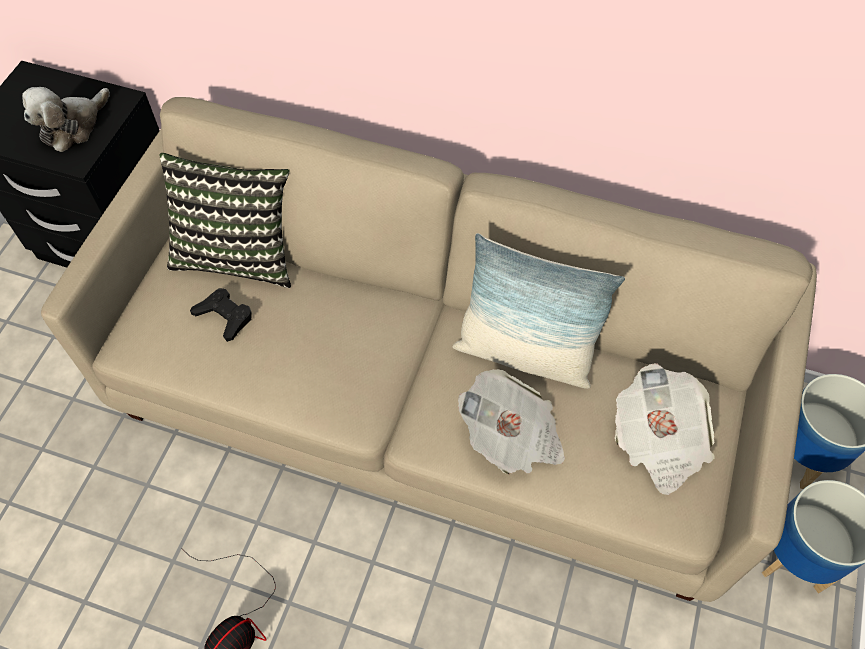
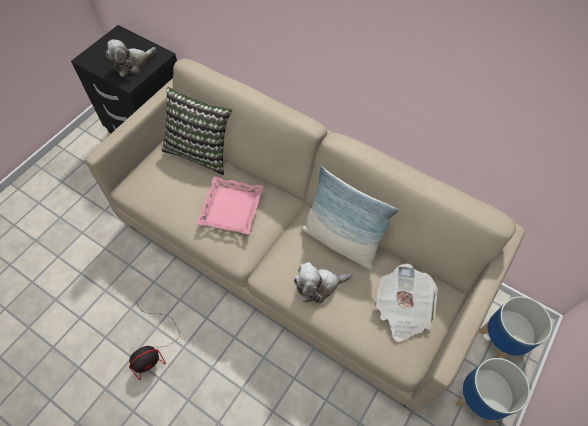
camera: 15 degrees right, 0 degrees up
black game controller [190,288,252,342] -> none
newspaper [458,369,565,474] -> plush toy [294,262,352,303]
none -> pink tray [196,177,264,235]

